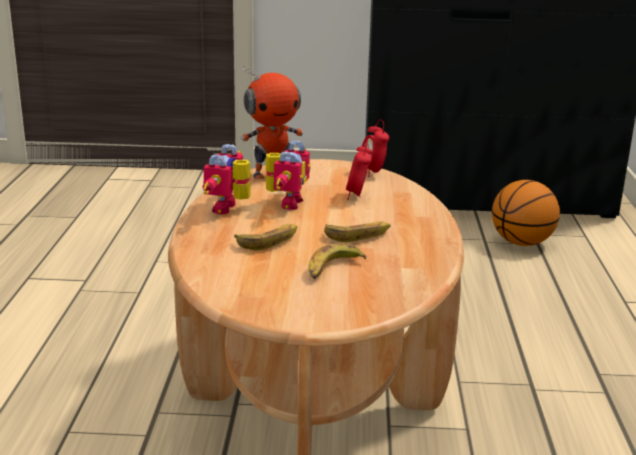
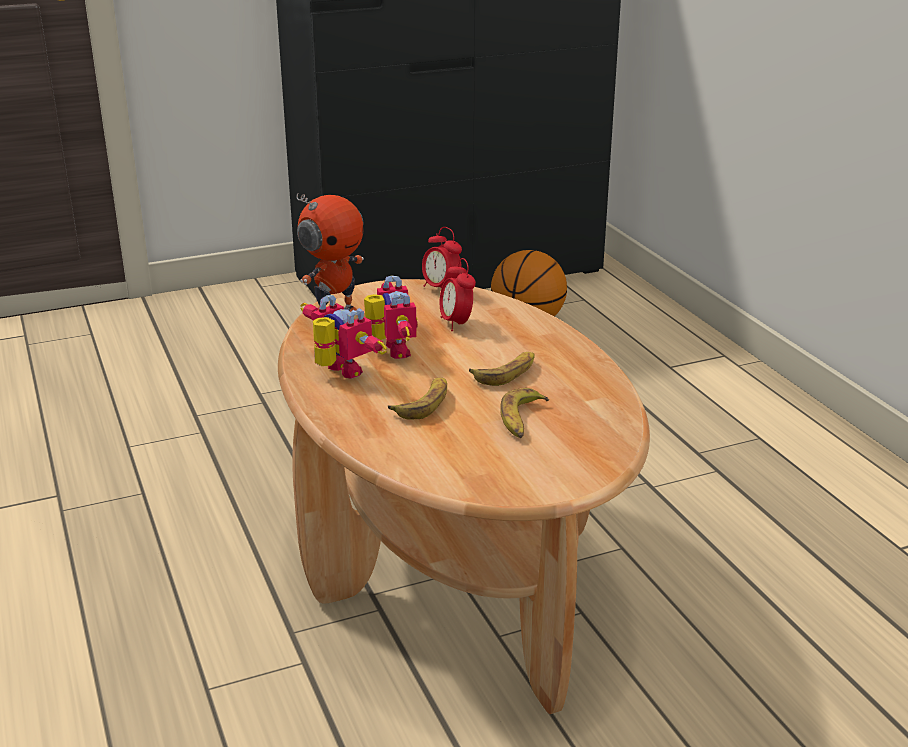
camera: 25 degrees left, 5 degrees up
toy robot [202,144,251,214] -> toy robot turned 150 degrees clockwise [300,295,387,379]

